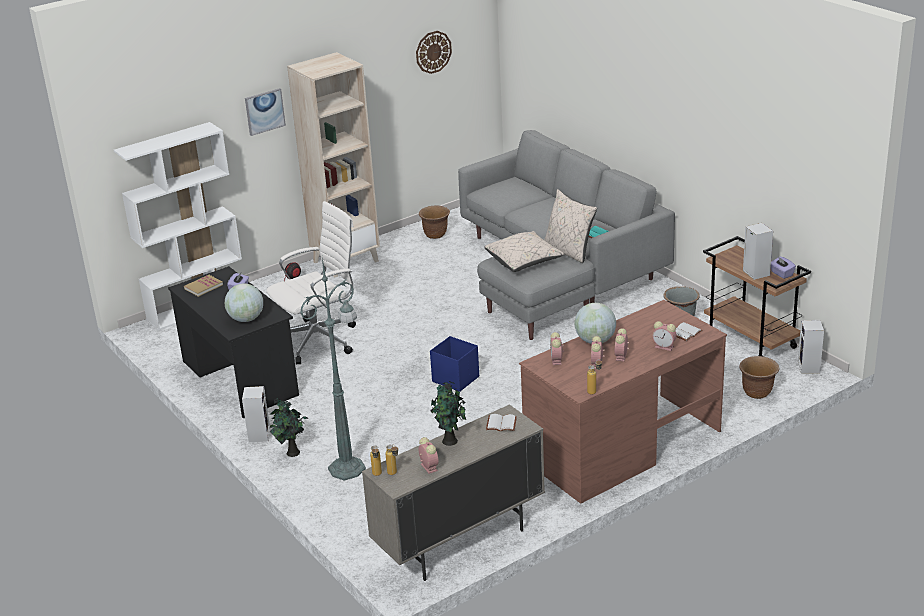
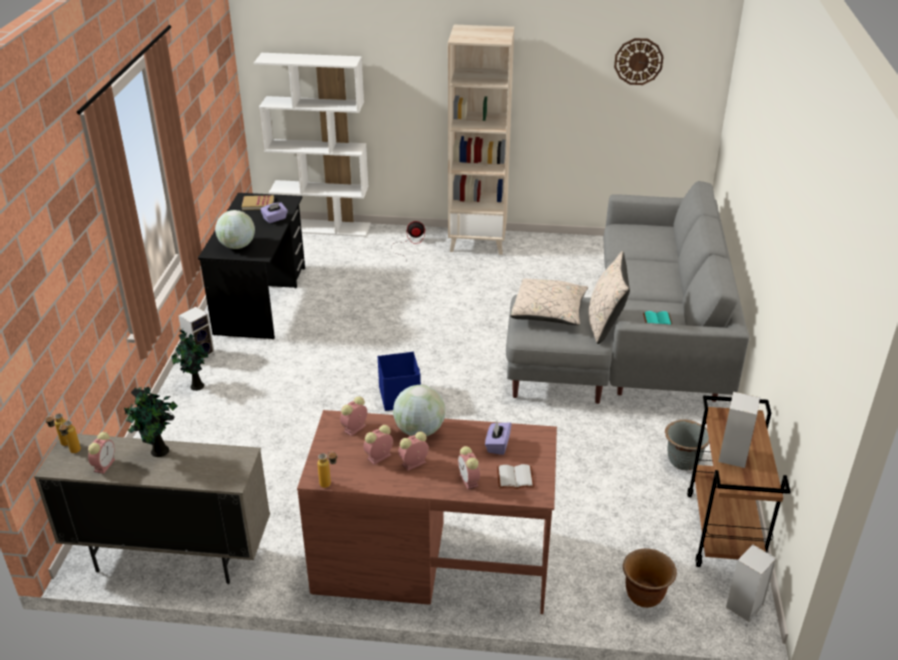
camera: 40 degrees right, 5 degrees up
picture [245,88,286,136] -> none
white office chair [266,201,356,364] -> none
green floor lamp [300,257,366,481] -> none
brown planter [419,206,450,239] -> none
white book [486,414,517,431] -> none
purple tissue box [771,257,796,279] -> purple tissue box moved to [485,422,511,455]

